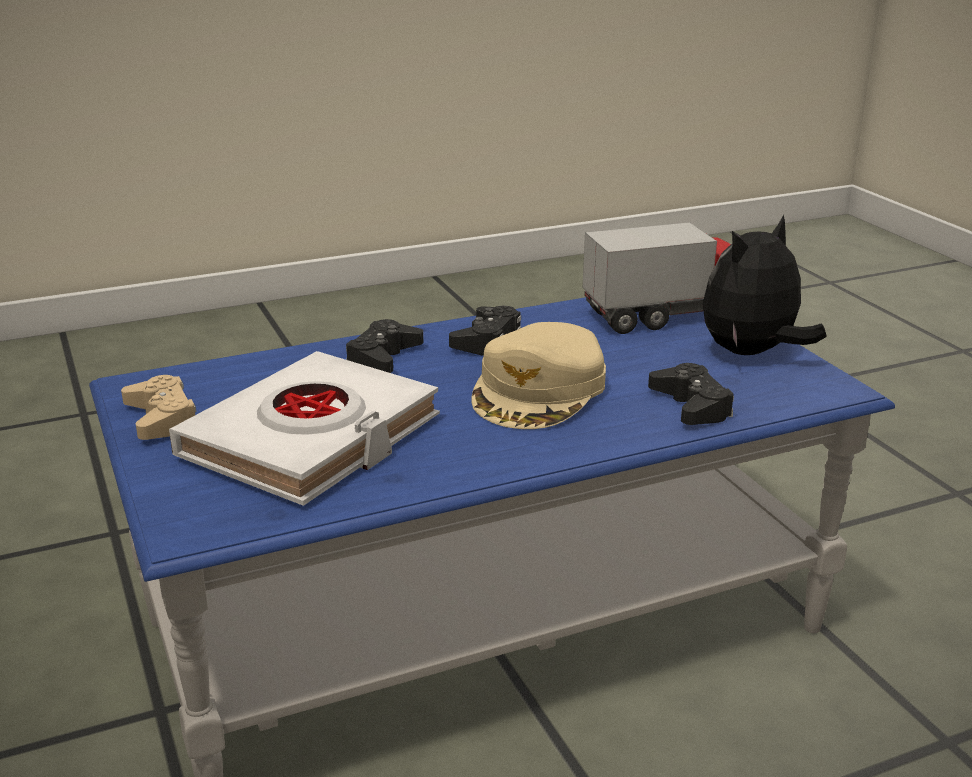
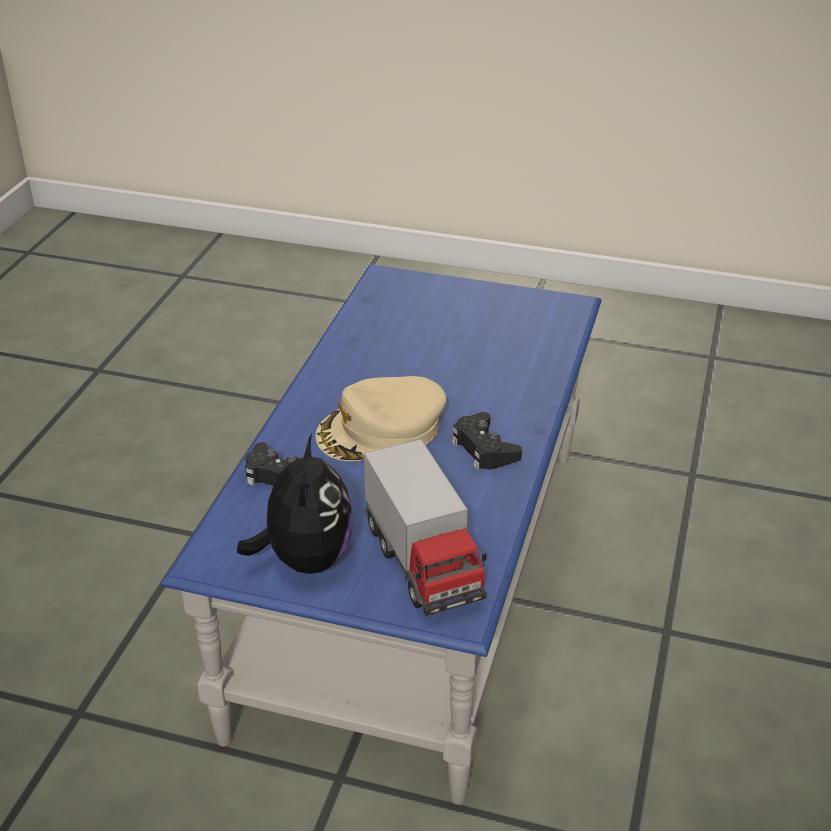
camera: 130 degrees right, 10 degrees up
beige game controller [121,375,196,440] -> none
white book [169,351,440,506] -> none
black game controller [346,319,423,373] -> none
beige cap [471,322,606,429] -> beige cap turned 90 degrees counterclockwise [315,376,446,461]
toy truck [583,222,731,334] -> toy truck turned 45 degrees counterclockwise [364,439,487,616]

